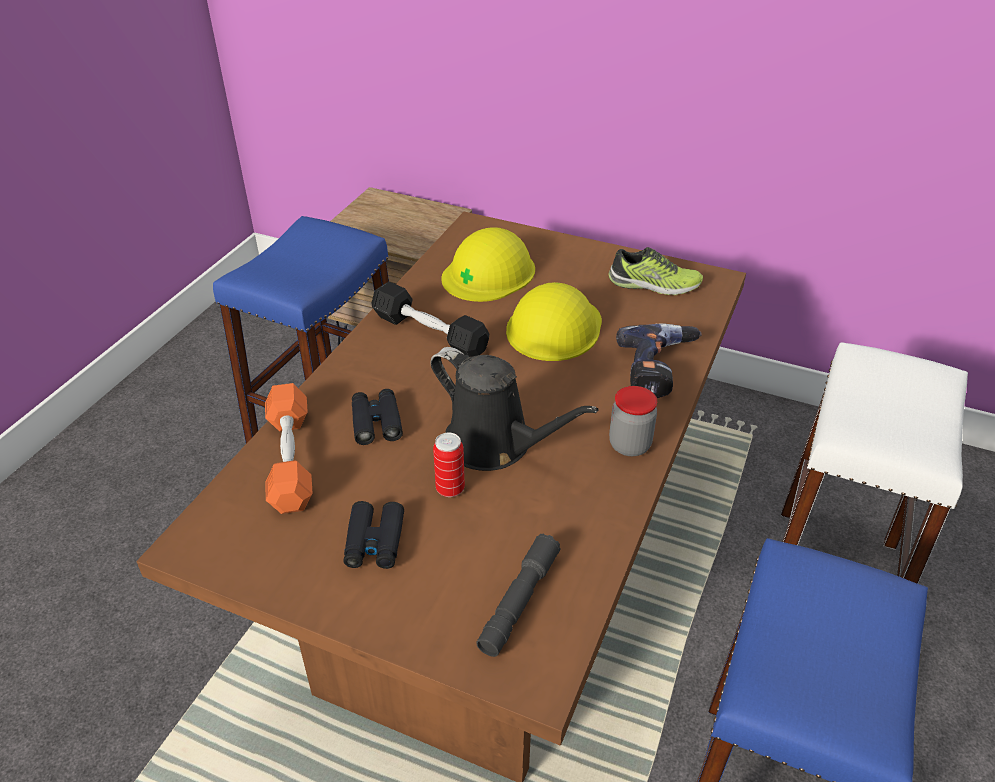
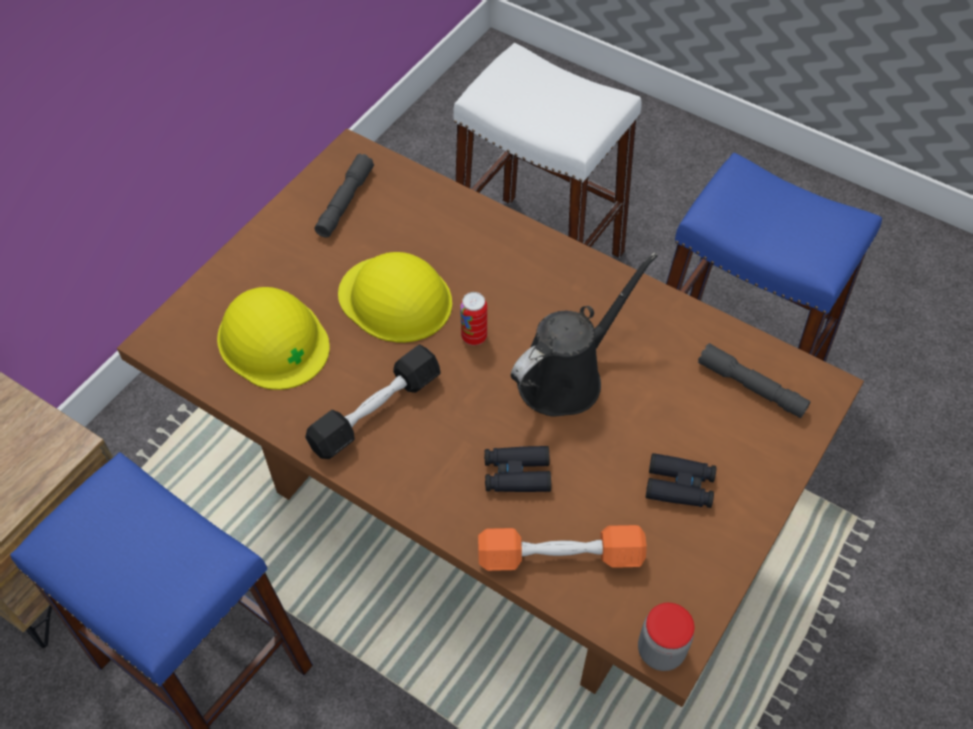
camera: 80 degrees left, 15 degrees up
can [433,433,465,497] -> can moved to [460,292,487,345]
shoe [609,247,703,295] -> grey flashlight [314,154,374,238]
jar [609,386,657,456] -> jar moved to [638,603,695,671]
power drill [616,323,702,398] -> none

